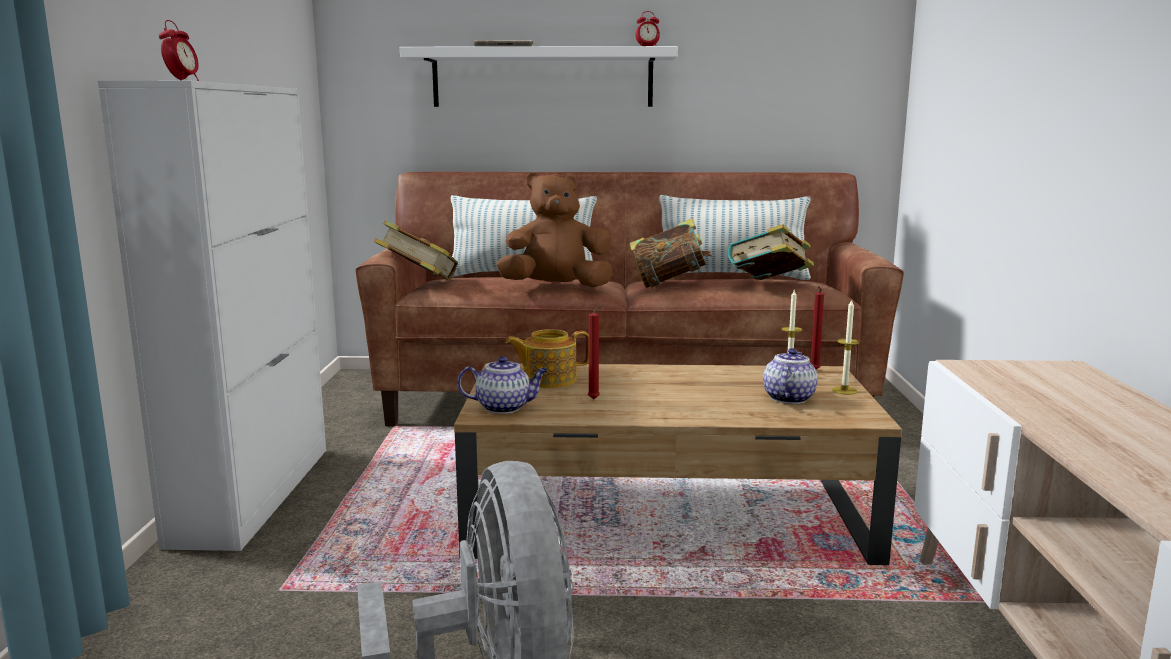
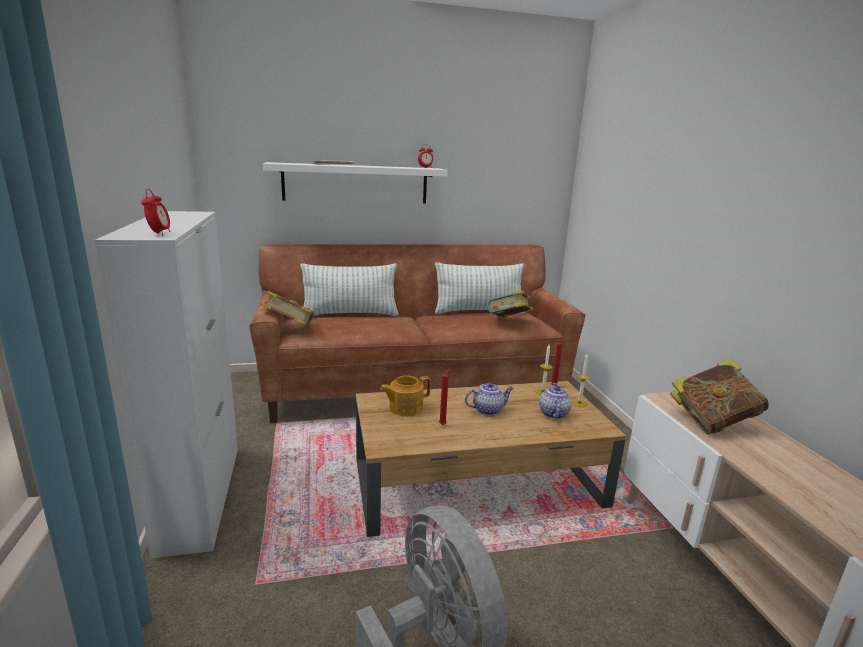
camera: 15 degrees left, 5 degrees up
teapot [457,356,548,414] -> teapot moved to [465,382,514,415]
brown plush toy [496,172,613,287] -> none
book [630,219,712,288] -> book moved to [670,358,769,434]

